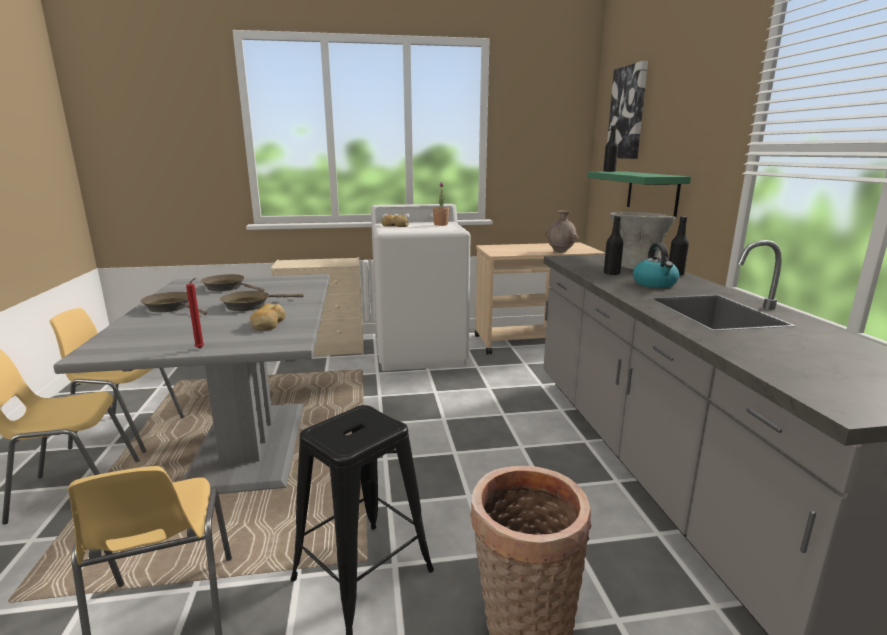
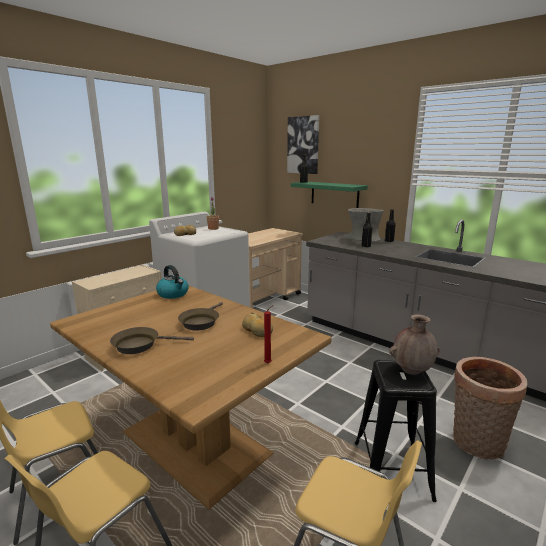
camera: 40 degrees left, 0 degrees up
grey dining table [53,274,330,494] -> brown dining table [50,286,332,510]
brown frying pan [201,274,265,292] -> none
brown vase [545,211,579,253] -> brown vase moved to [389,314,440,375]
kettle [633,243,679,288] -> kettle moved to [156,265,189,299]

